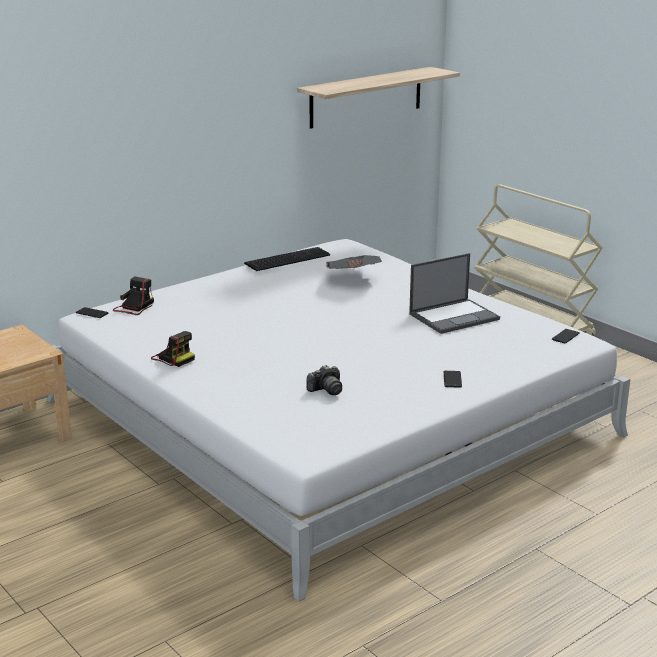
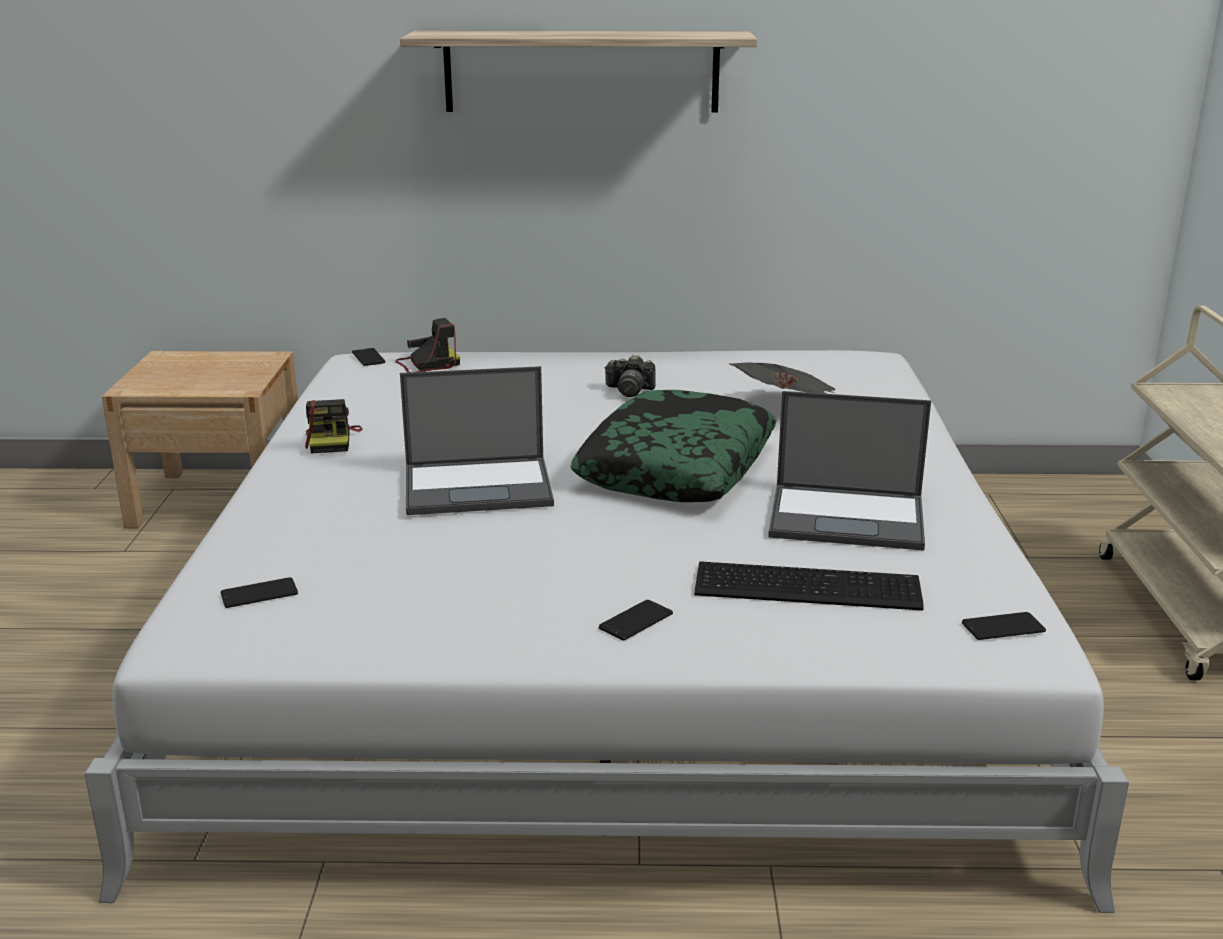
camera: 40 degrees right, 0 degrees up
keyboard [244,247,330,271] -> keyboard moved to [694,561,924,611]
shelf [297,67,460,129] -> shelf moved to [400,31,757,112]
camera [307,365,342,395] -> camera moved to [604,355,656,397]
none -> phone [221,577,298,608]
none -> laptop [400,366,554,515]
none -> pillow [570,390,777,502]

